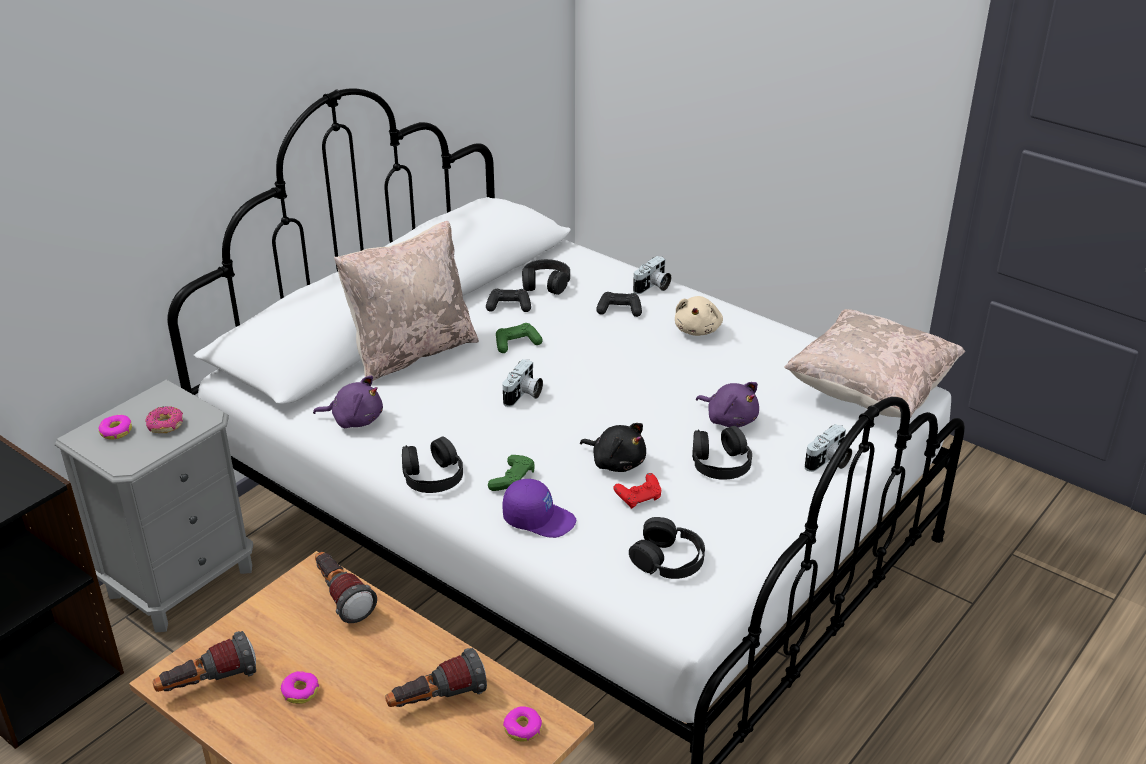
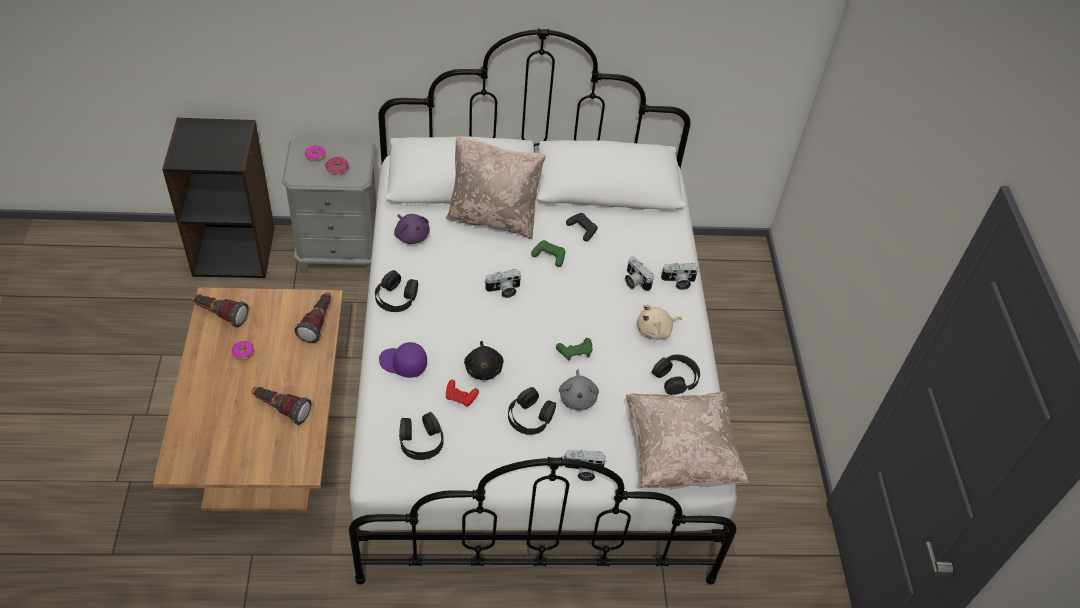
camera: 45 degrees right, 15 degrees up
green game controller [488,455,535,491] -> green game controller moved to [556,338,592,361]
purple cap [502,479,576,538] -> purple cap turned 135 degrees clockwise [379,342,427,378]
donut [503,706,542,742] -> none
black headphones [522,259,570,295] -> black headphones moved to [652,354,700,395]
black game controller [596,292,642,317] -> camera [625,256,654,291]
purple plush toy [696,382,759,427] -> grey plush toy [559,369,599,410]

